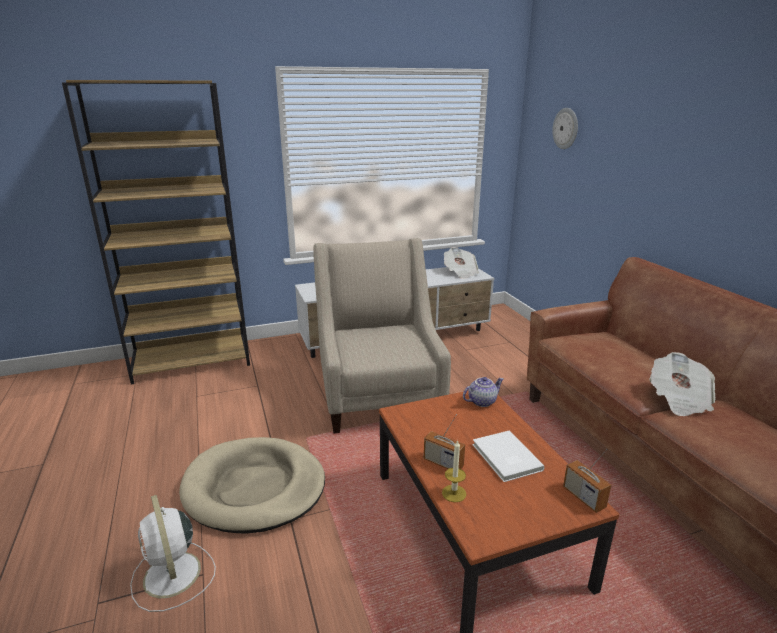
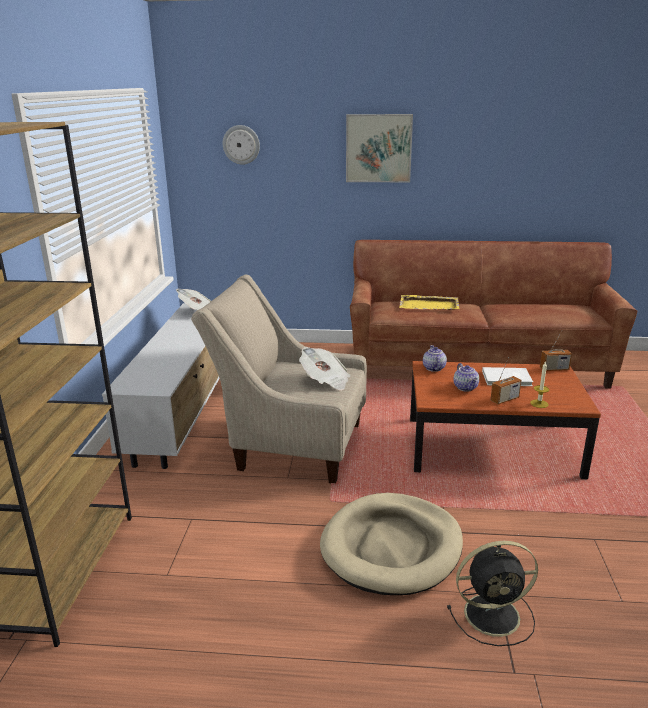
camera: 65 degrees left, 0 degrees up
white fan [130,495,216,612] -> black fan [447,541,538,646]
newspaper [649,352,715,416] -> newspaper moved to [299,347,351,390]
none -> picture [346,114,413,182]
none -> yellow tray [399,295,459,310]
none -> teapot [453,363,479,392]

